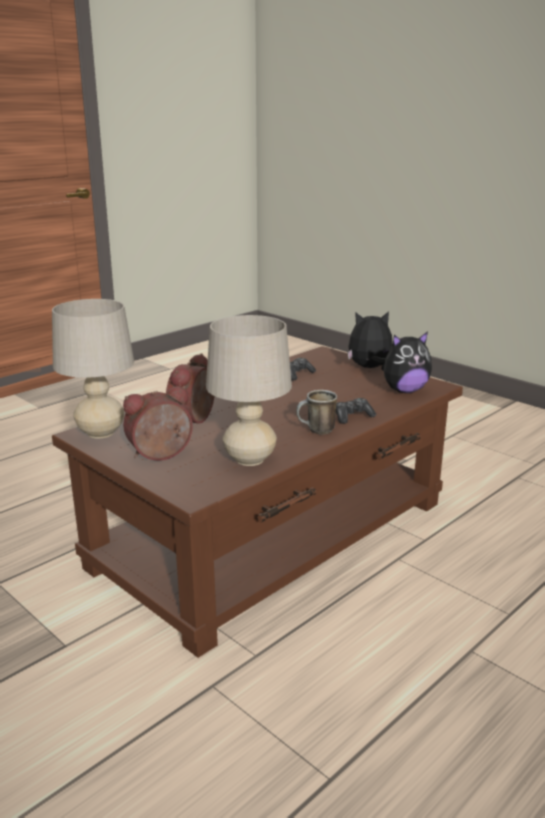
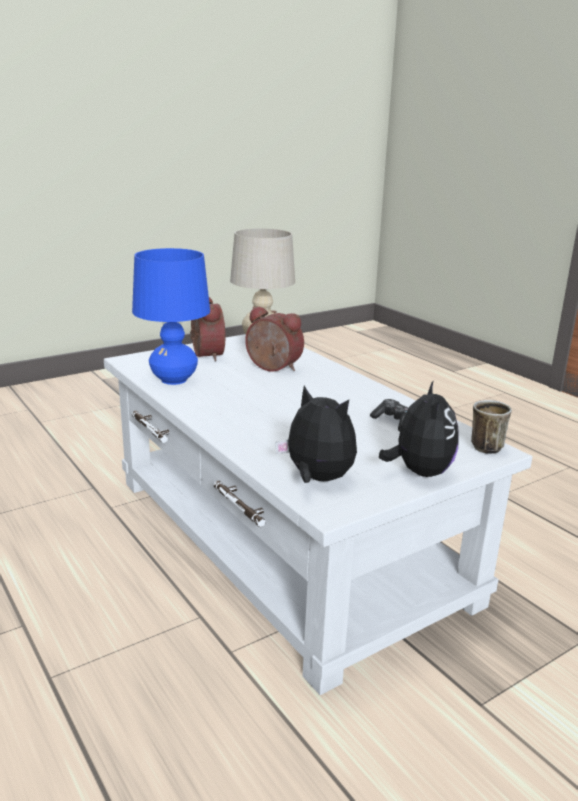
camera: 100 degrees right, 0 degrees up
brown coffee table [52,346,463,658] -> white coffee table [104,334,532,695]
beige table lamp [206,315,292,466] -> blue table lamp [132,248,210,385]
mug [296,390,337,434] -> mug moved to [471,400,512,454]
game controller [336,398,376,424] -> none
plush toy [381,332,432,393] -> plush toy turned 135 degrees clockwise [275,386,357,483]

